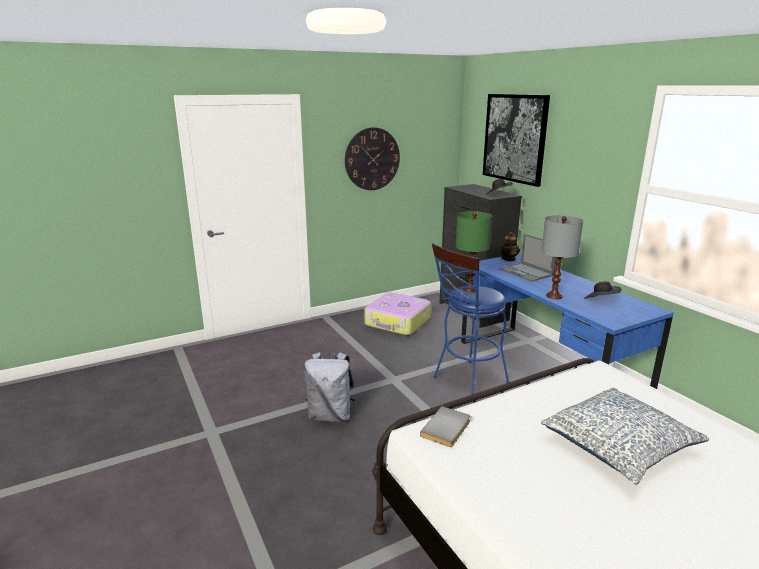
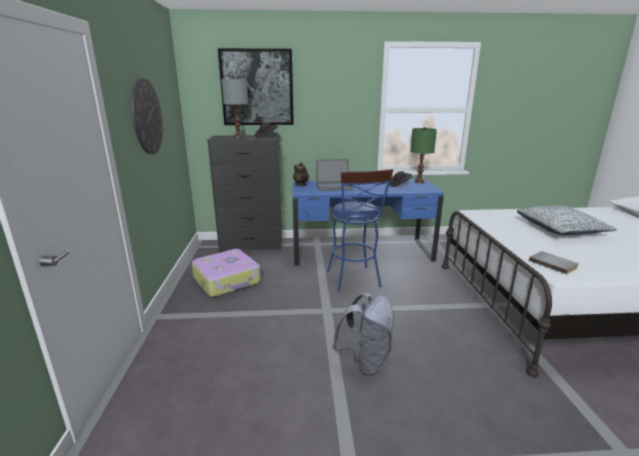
camera: 65 degrees left, 0 degrees up
green table lamp [456,211,492,292] -> green table lamp moved to [411,127,437,183]
grey table lamp [541,215,583,299] -> grey table lamp moved to [221,77,248,138]

